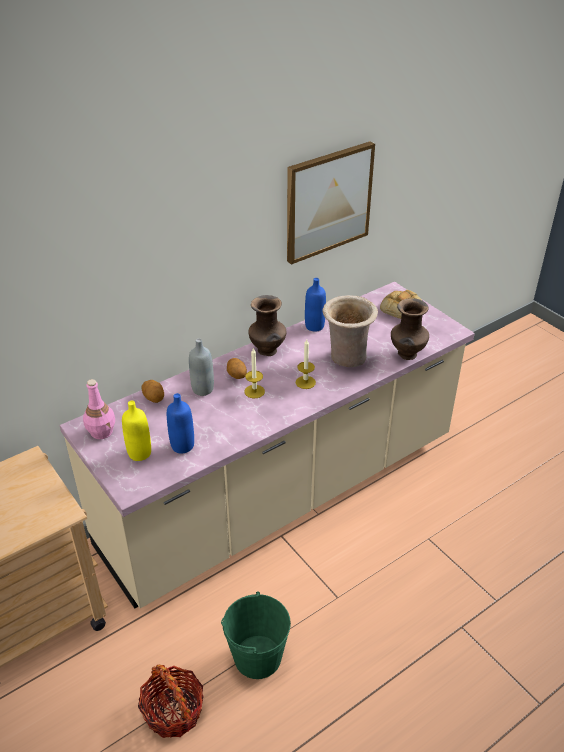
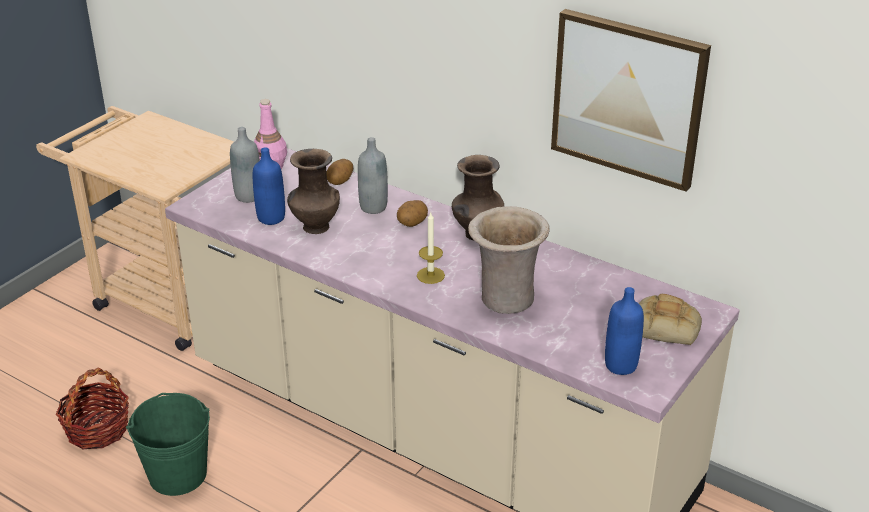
camera: 70 degrees right, 5 degrees down
yellow bottle [122,401,151,461] -> grey bottle [230,127,260,203]
candle [245,348,265,398] -> none
blue bottle [305,278,326,331] -> blue bottle moved to [605,287,644,375]
brown vase [391,298,429,360] -> brown vase moved to [287,149,340,234]

